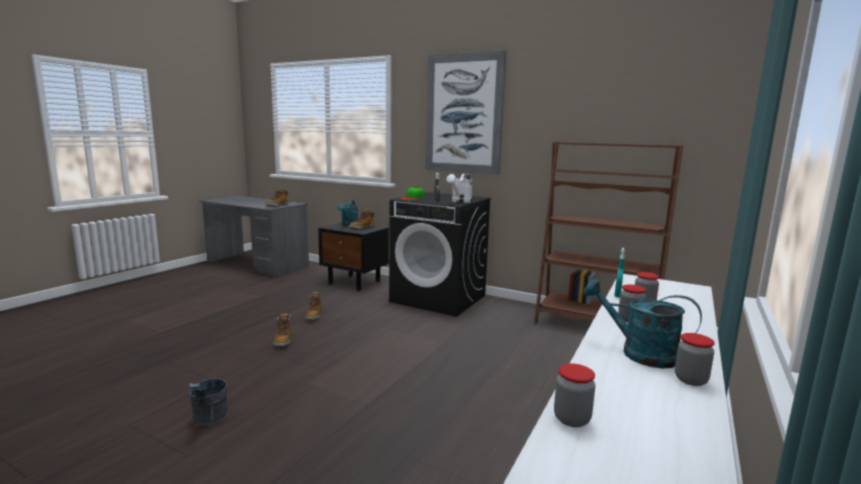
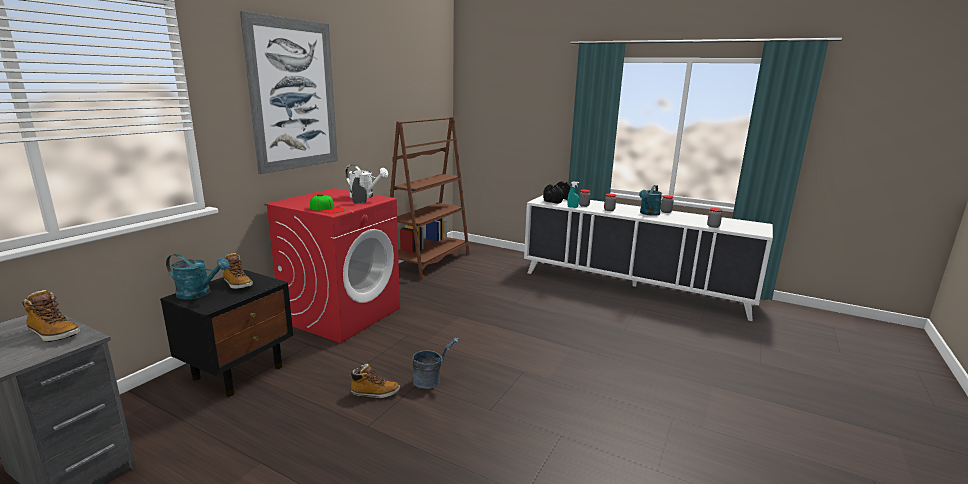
camera: 90 degrees left, 5 degrees up
grey bucket [188,378,228,426] -> grey bucket moved to [413,338,458,389]
boot [273,314,291,346] -> none
black washing machine [389,192,491,317] -> red washing machine [265,188,400,343]
none -> black dumbbell [543,181,571,204]

